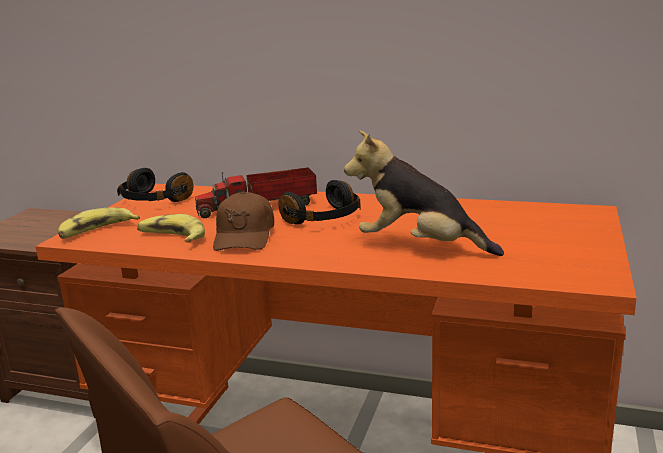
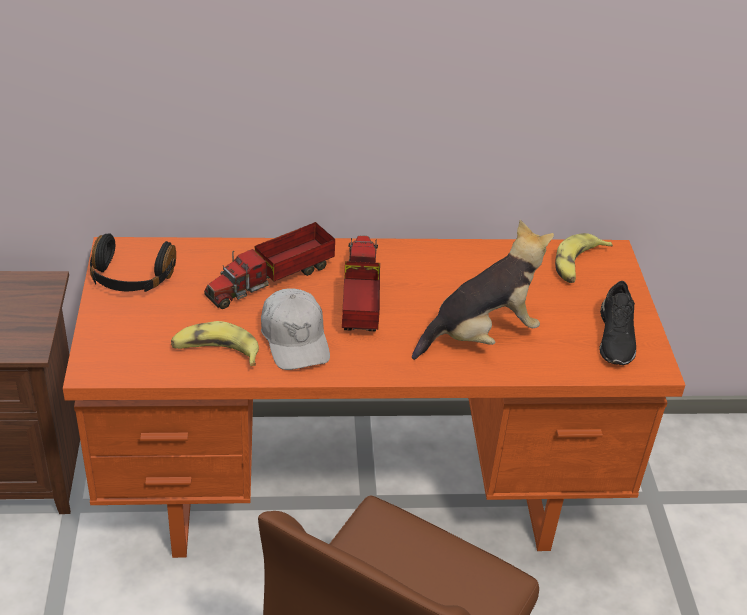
camera: 25 degrees left, 20 degrees up
banana [58,207,140,239] -> banana moved to [555,233,613,283]
brown cap [213,191,274,251] -> white cap [261,288,330,370]
black headphones [278,180,360,224] -> toy truck [342,236,380,332]
plush toy [344,130,504,256] -> plush toy turned 150 degrees clockwise [412,220,554,360]
none -> black shoe [599,281,636,365]

